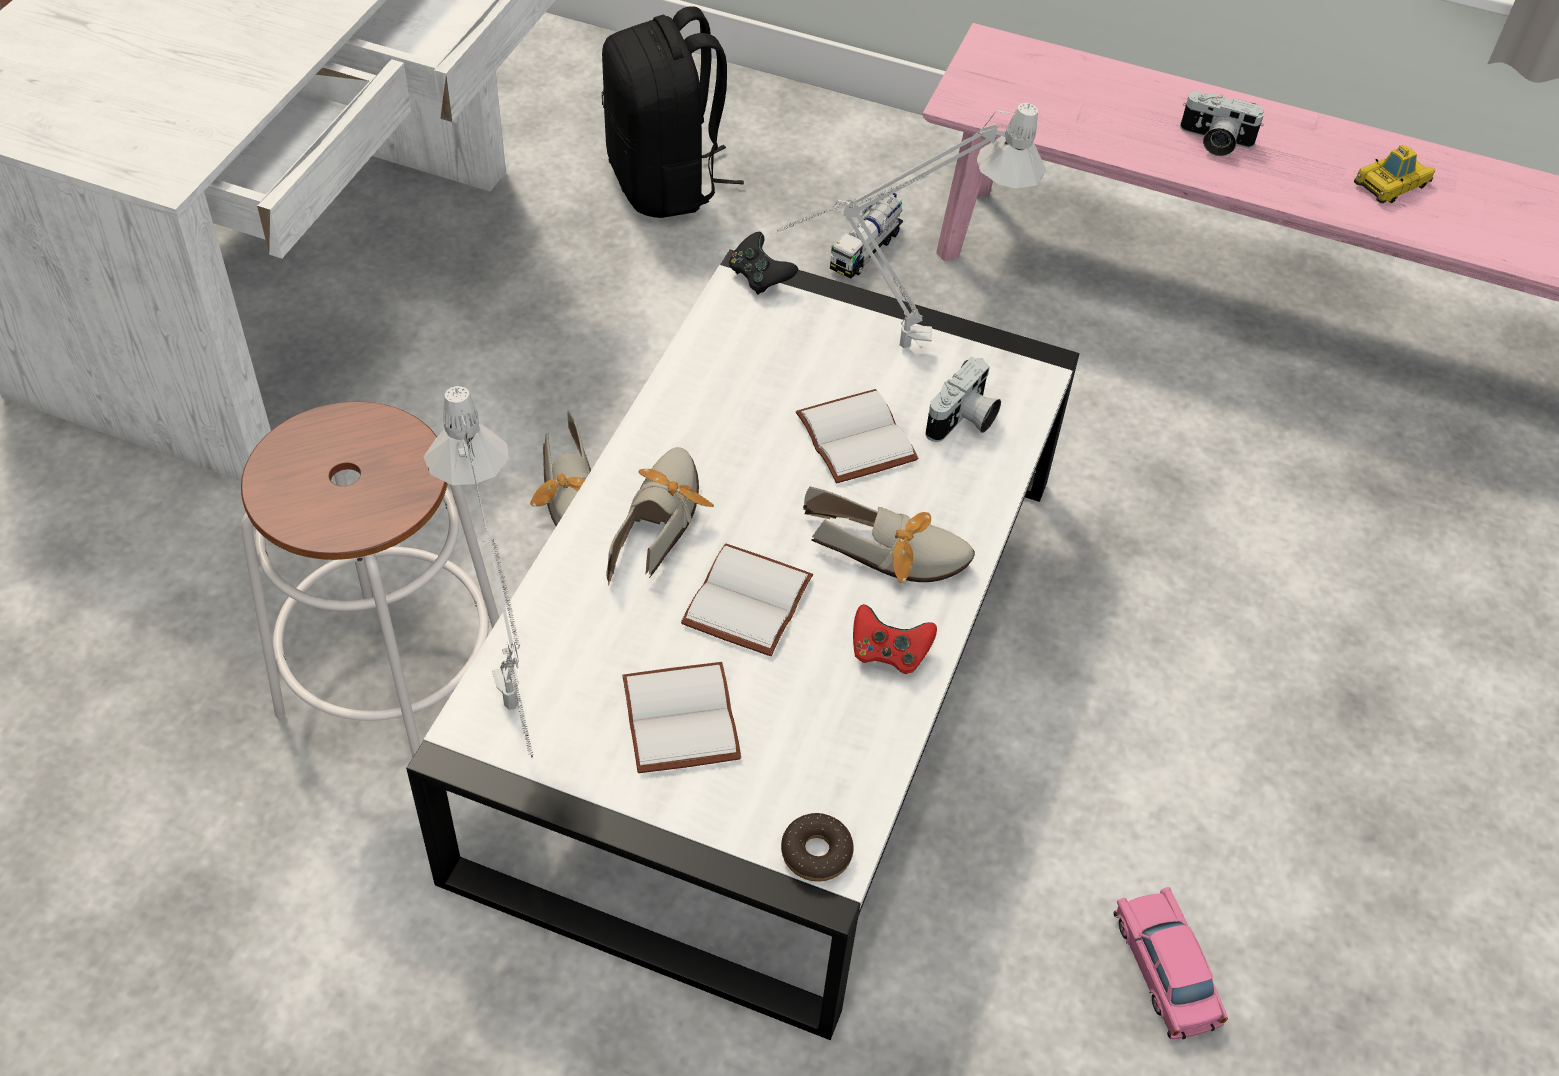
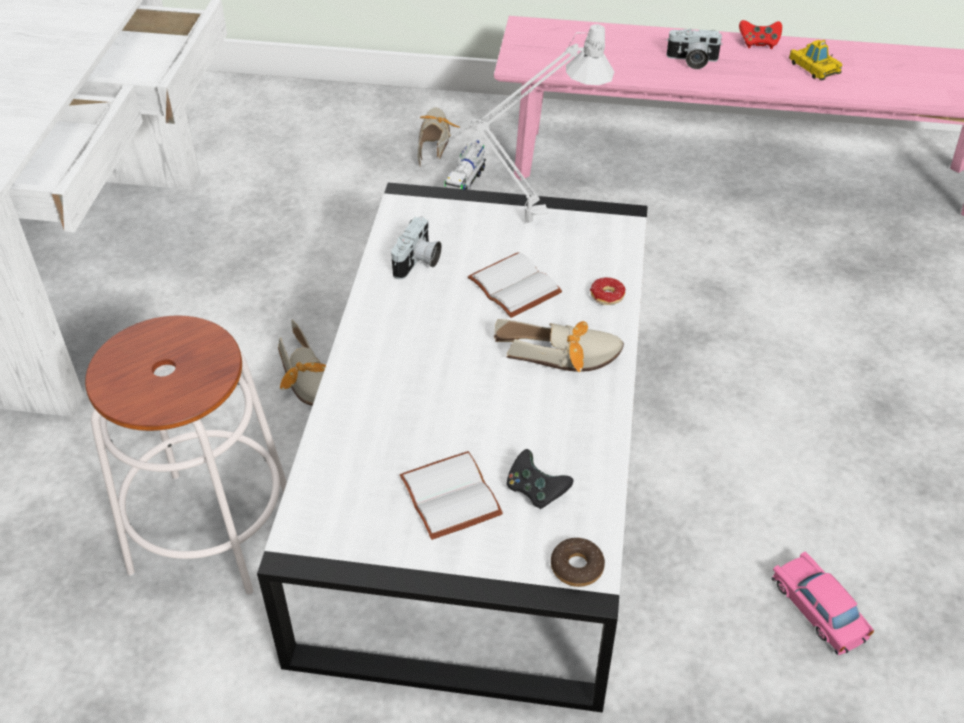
camera: 10 degrees left, 5 degrees down
grey table lamp [424,386,534,758] -> none
black backpack [601,7,744,218] -> none
shoe [606,447,714,586] -> shoe moved to [418,107,460,167]
white book [681,543,813,656] -> none
black game controller [729,232,798,295] -> black game controller moved to [506,449,573,509]
red game controller [853,604,937,674] -> red game controller moved to [739,20,782,49]
camera [925,357,1001,442] -> camera moved to [391,217,442,280]
toy car [1354,145,1435,203] -> toy car turned 75 degrees counterclockwise [789,40,842,80]
none -> donut [590,277,625,305]

